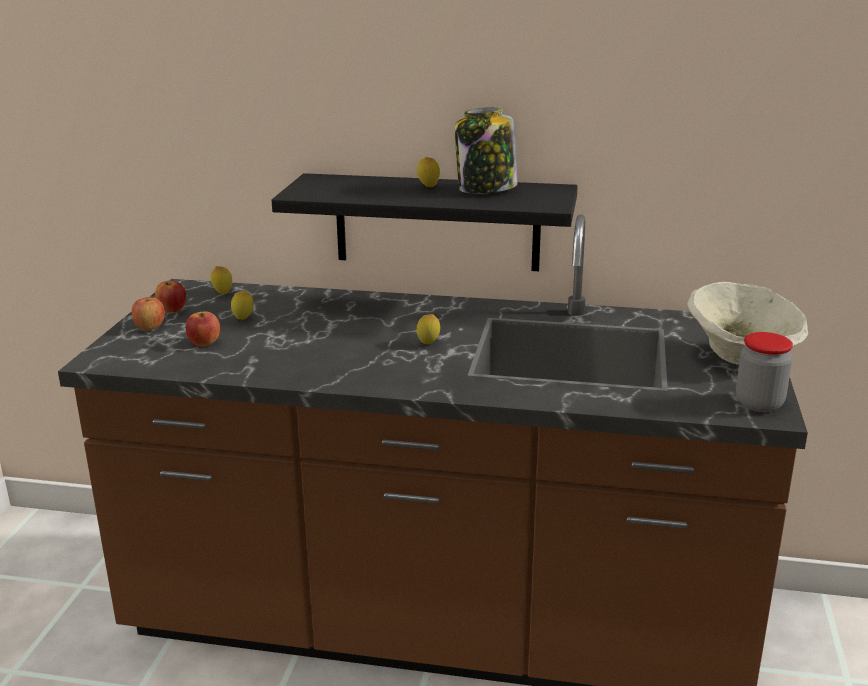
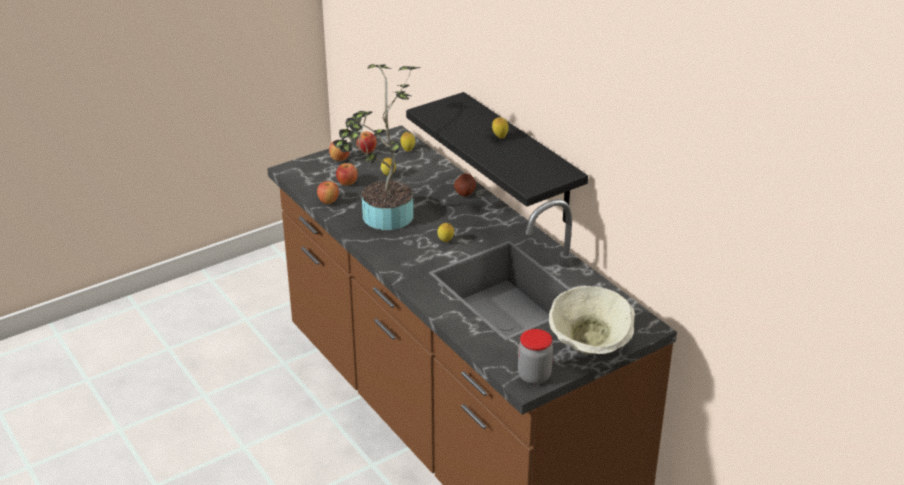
camera: 45 degrees right, 10 degrees up
jar [455,107,517,194] -> none
none -> apple [317,181,339,204]
none -> potted plant [333,64,421,230]
none -> potato [454,173,476,197]

